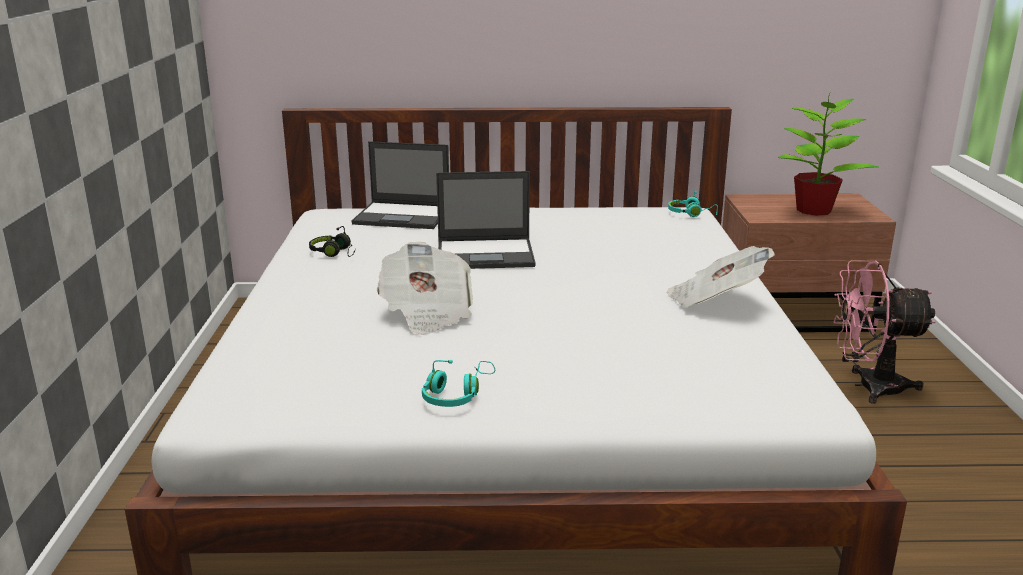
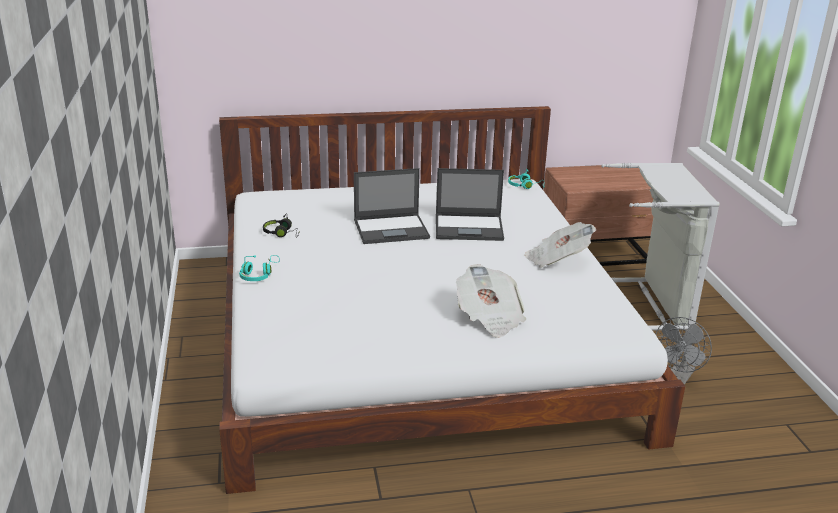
camera: 10 degrees left, 5 degrees up
laptop [351,141,449,229] -> laptop moved to [436,168,504,241]
newspaper [376,242,473,335] -> newspaper moved to [456,264,526,338]
turquoise headphones [422,360,495,407] -> turquoise headphones moved to [239,255,280,281]
potted plant [778,91,878,216] -> none
pink fan [833,260,936,404] -> grey laundry basket [601,163,720,330]
none -> grey fan [655,317,712,385]

